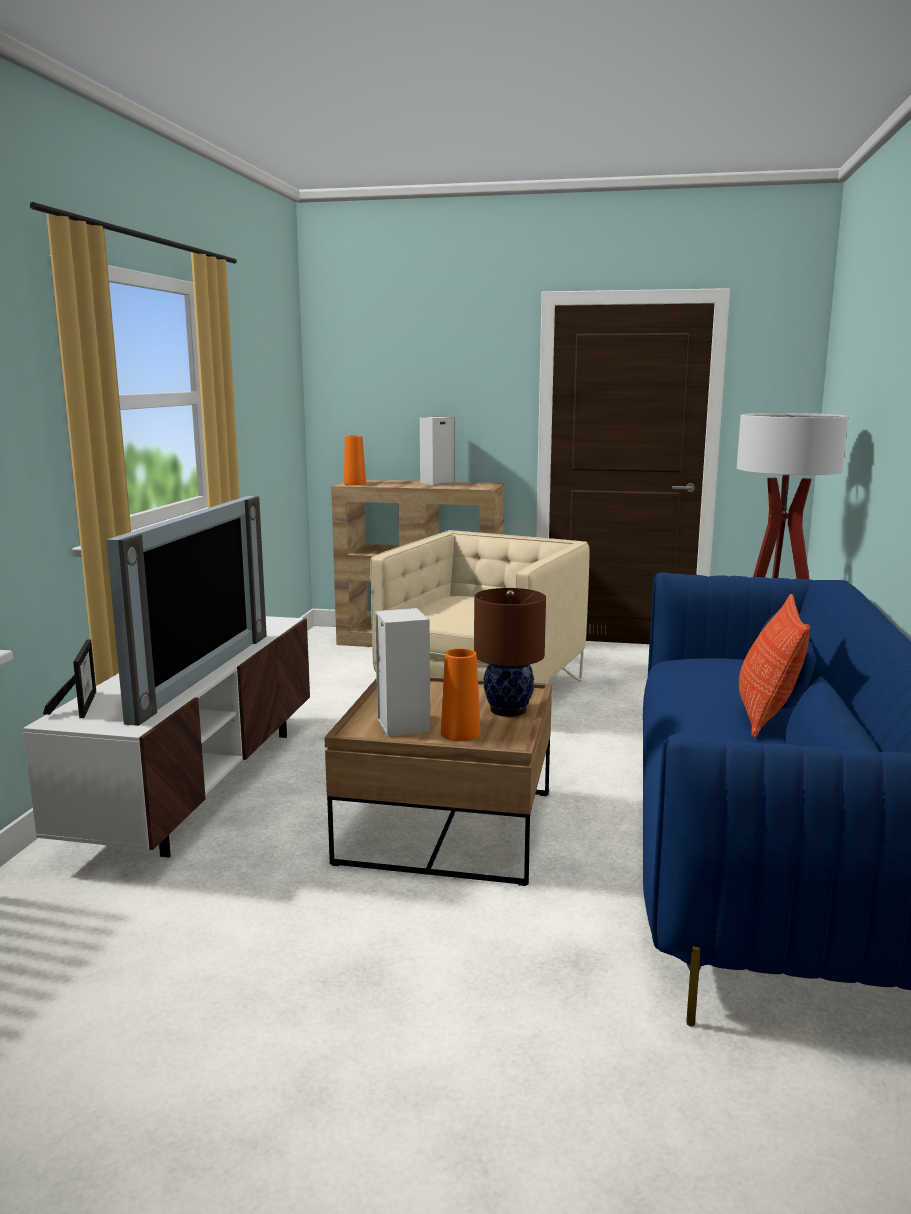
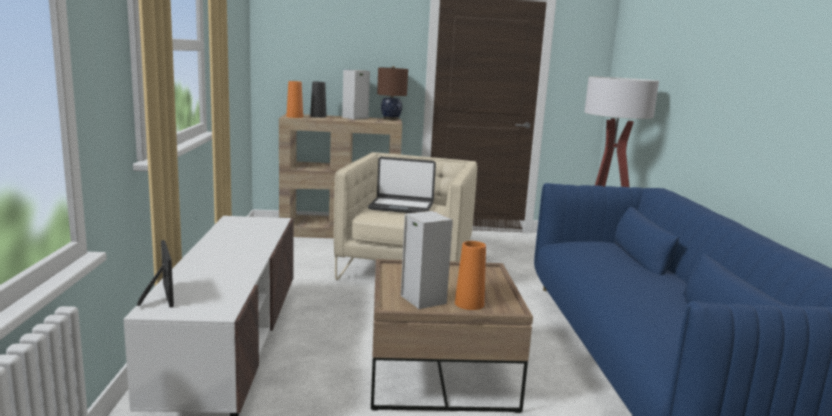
camera: 15 degrees left, 0 degrees up
television [106,496,267,726] -> none
brown table lamp [474,588,546,717] -> brown table lamp moved to [377,66,408,120]
orange pillow [739,594,810,738] -> none
none -> black vase [310,82,327,118]
none -> laptop [368,157,436,213]

